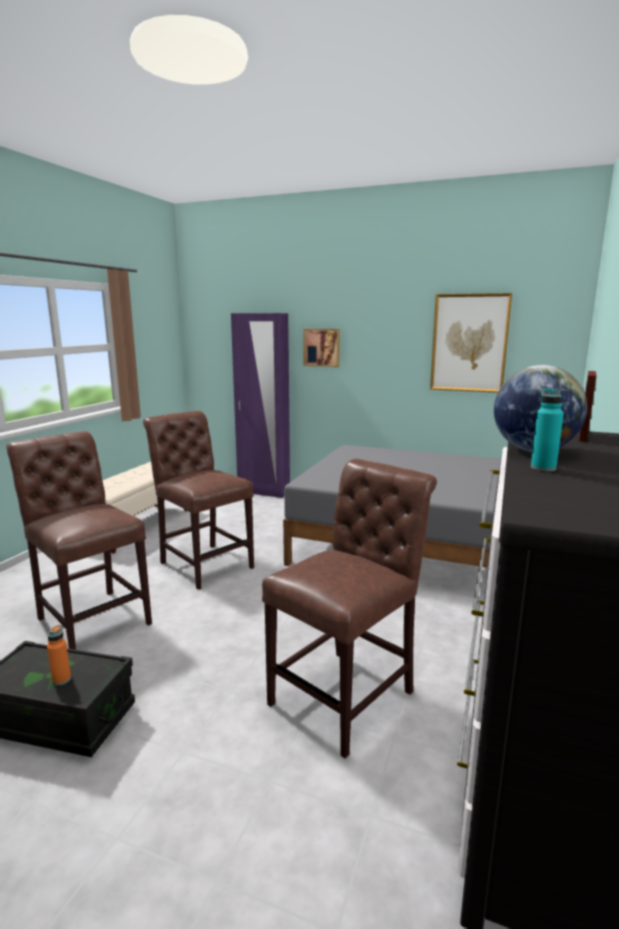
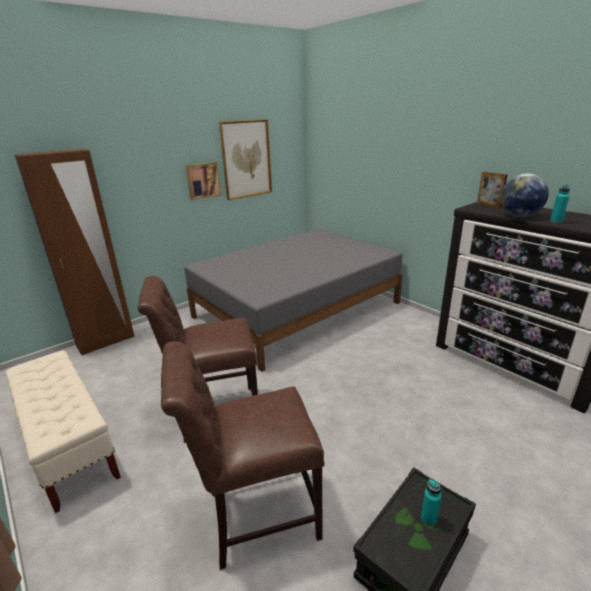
camera: 60 degrees left, 10 degrees up
orange bottle [47,625,71,685] -> turquoise bottle [421,478,442,526]
purple wardrobe [231,313,290,498] -> brown wardrobe [15,149,135,355]
brown chair [262,459,437,758] -> none
picture [304,329,340,367] -> picture moved to [186,162,221,200]

